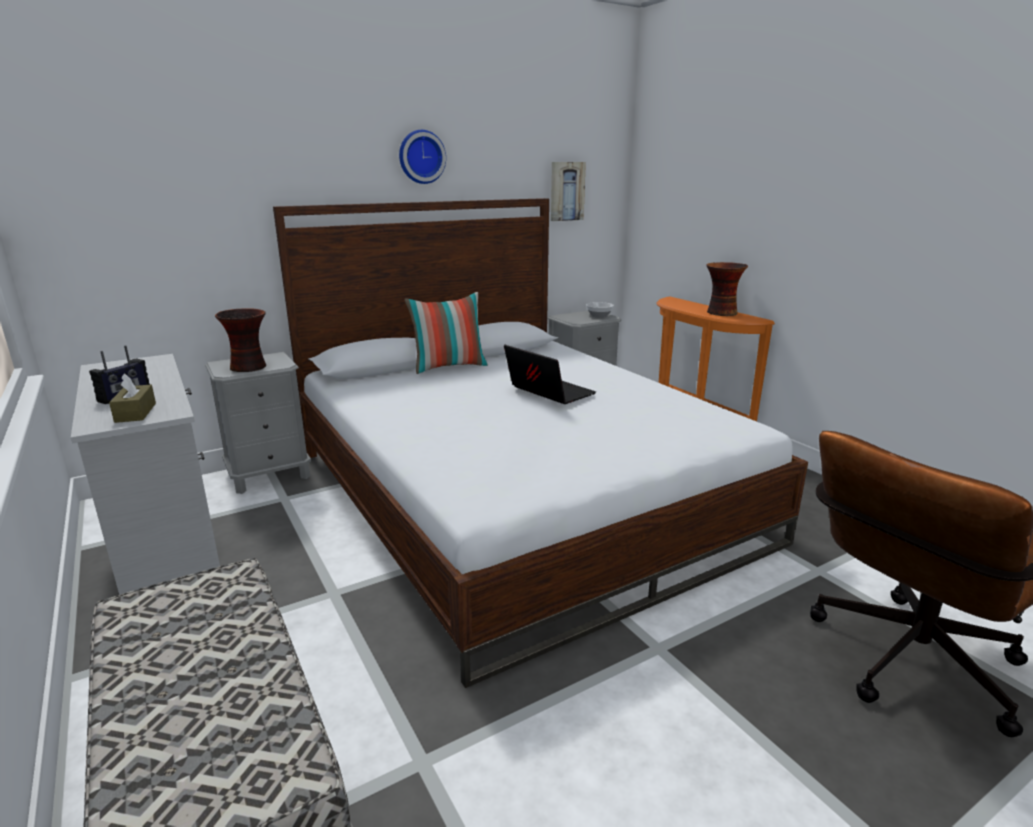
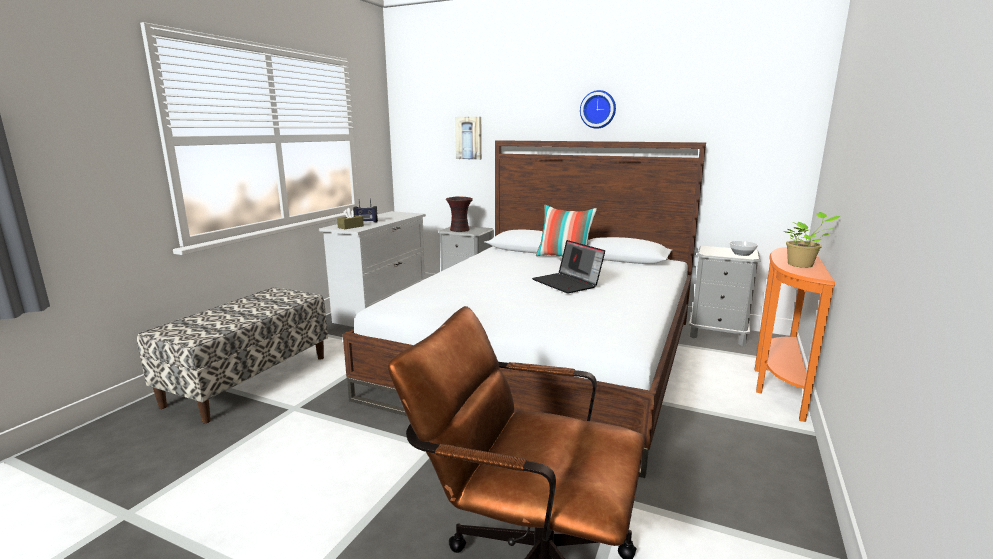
camera: 55 degrees right, 5 degrees down
laptop [504,345,596,404] -> laptop turned 135 degrees clockwise [532,240,605,293]
picture [551,162,586,221] -> picture moved to [455,117,482,160]
vase [706,262,748,316] -> potted plant [786,212,840,268]

